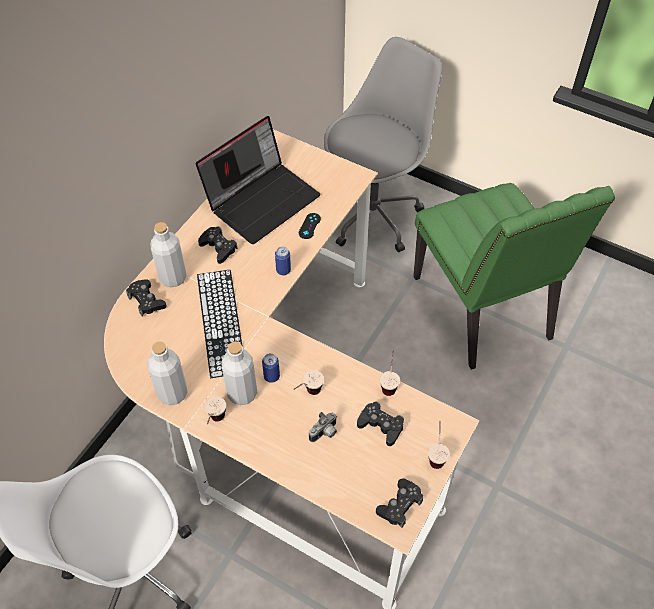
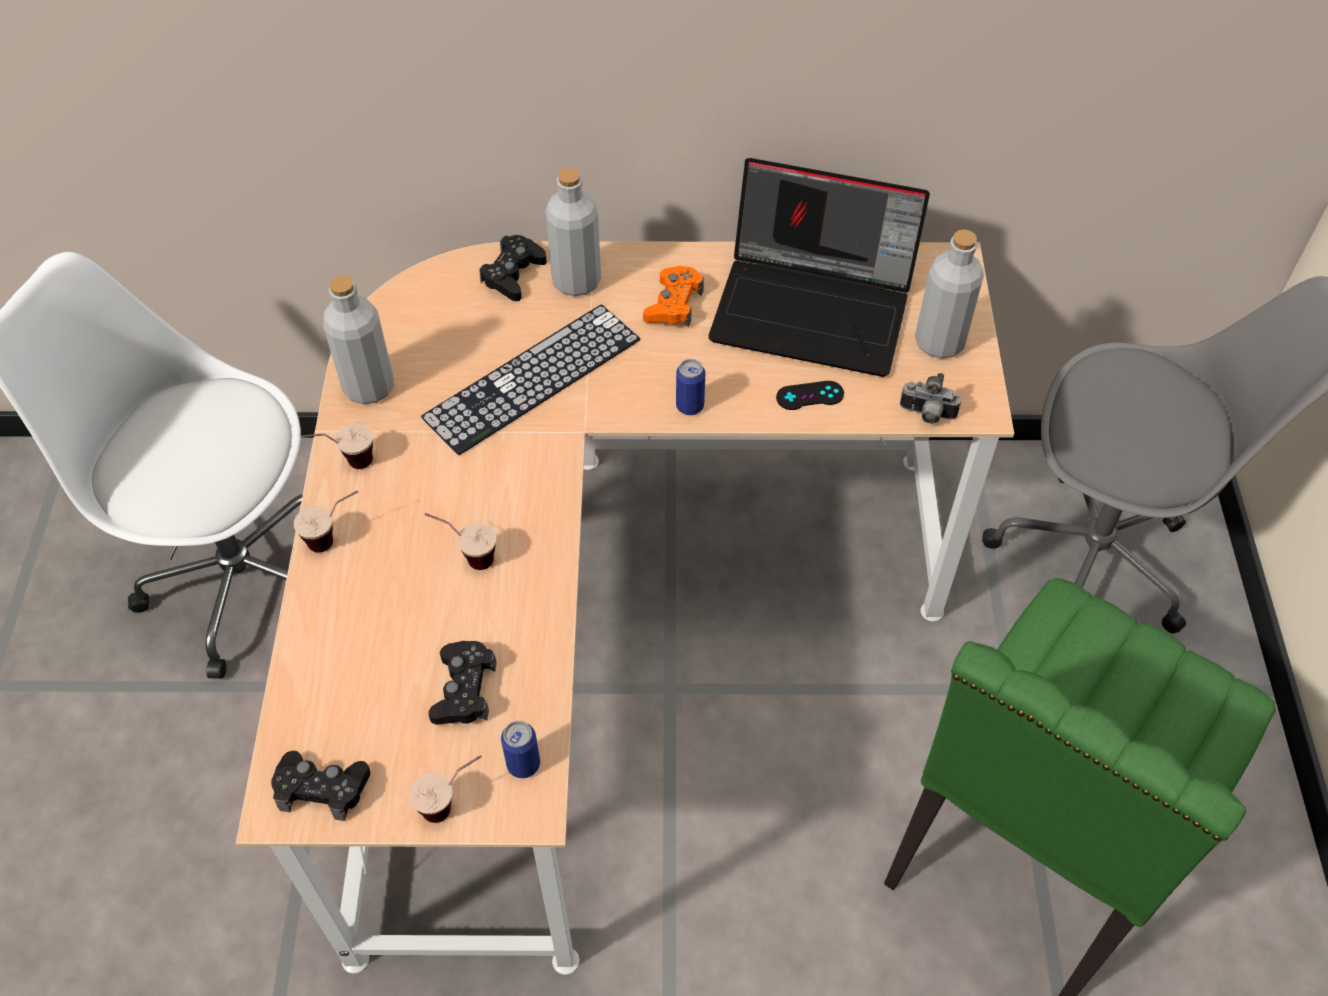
camera: 60 degrees right, 0 degrees up
black game controller [198,226,238,264] -> orange game controller [643,266,704,328]
grey bottle [221,341,257,405] -> grey bottle moved to [915,229,984,359]
can [262,353,280,383] -> can moved to [501,721,540,778]
camera [309,412,337,442] -> camera moved to [900,373,961,424]
cup [380,350,400,396] -> cup moved to [294,490,358,553]

